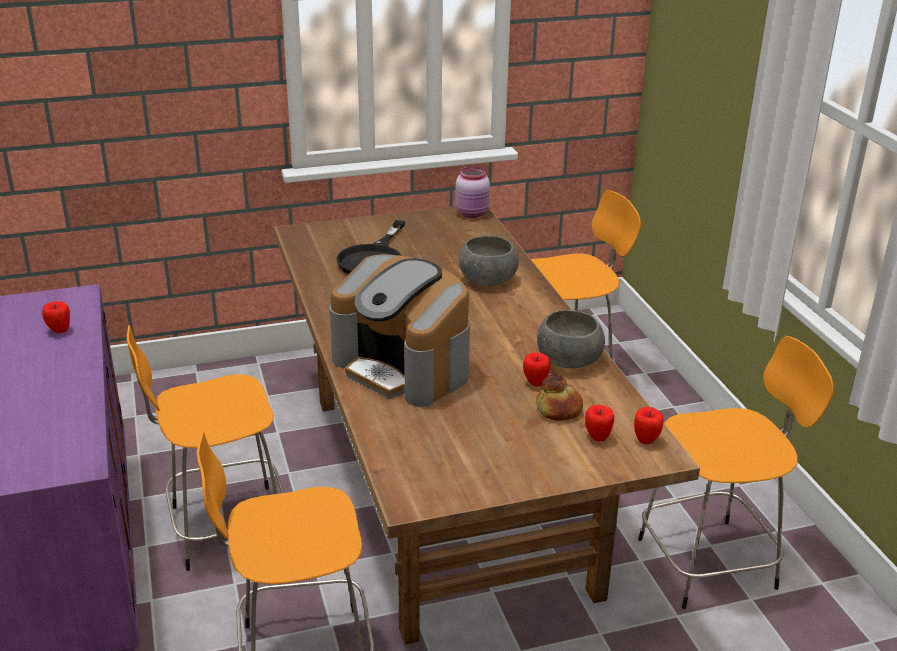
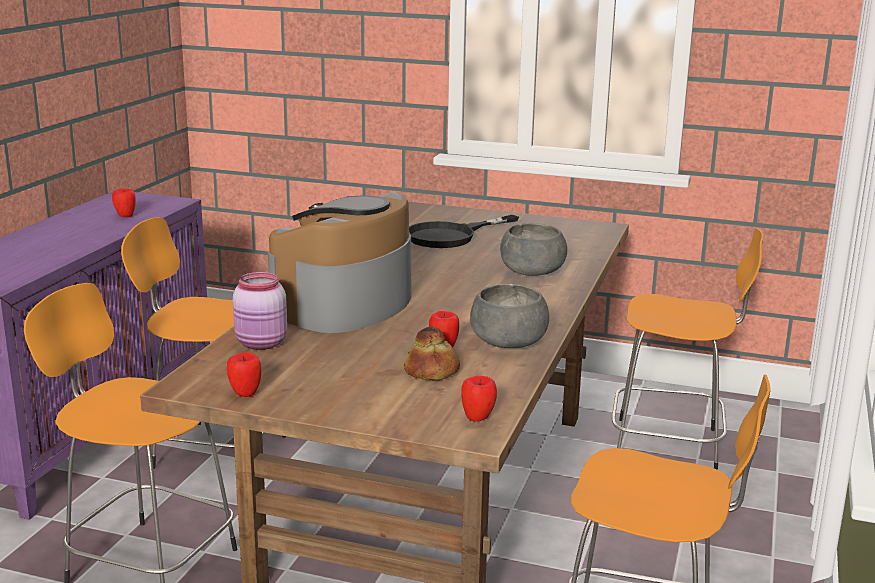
camera: 35 degrees right, 10 degrees down
coffee machine [329,254,470,407] -> coffee machine turned 45 degrees clockwise [268,192,411,333]
pink jar [455,167,490,218] -> pink jar moved to [233,272,287,350]
apple [585,405,614,441] -> apple moved to [227,352,261,397]

